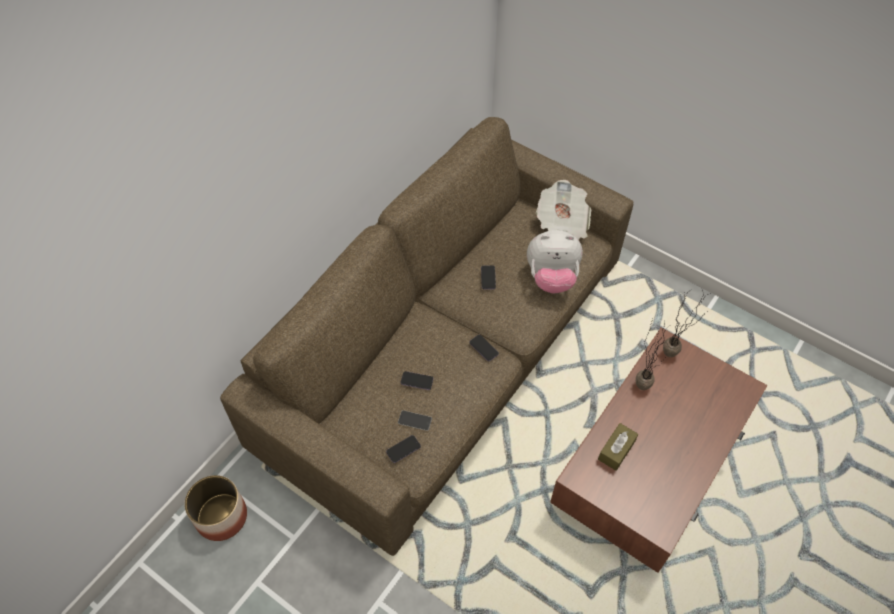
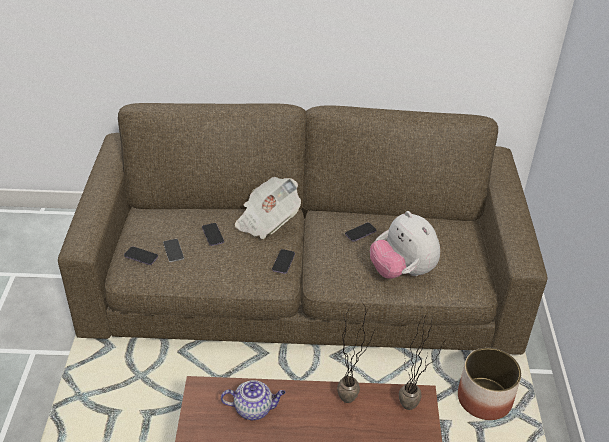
camera: 55 degrees right, 15 degrees down
planter [184,475,247,541] -> planter moved to [458,348,521,420]
newspaper [536,180,591,240] -> newspaper moved to [235,177,301,239]
brown tissue box [598,423,638,471] -> teapot [221,380,285,420]

